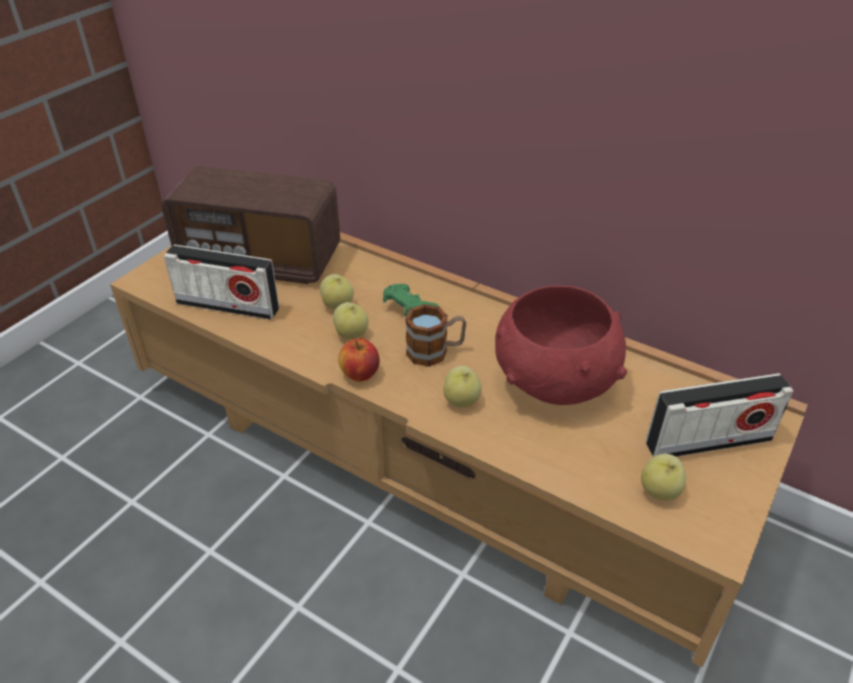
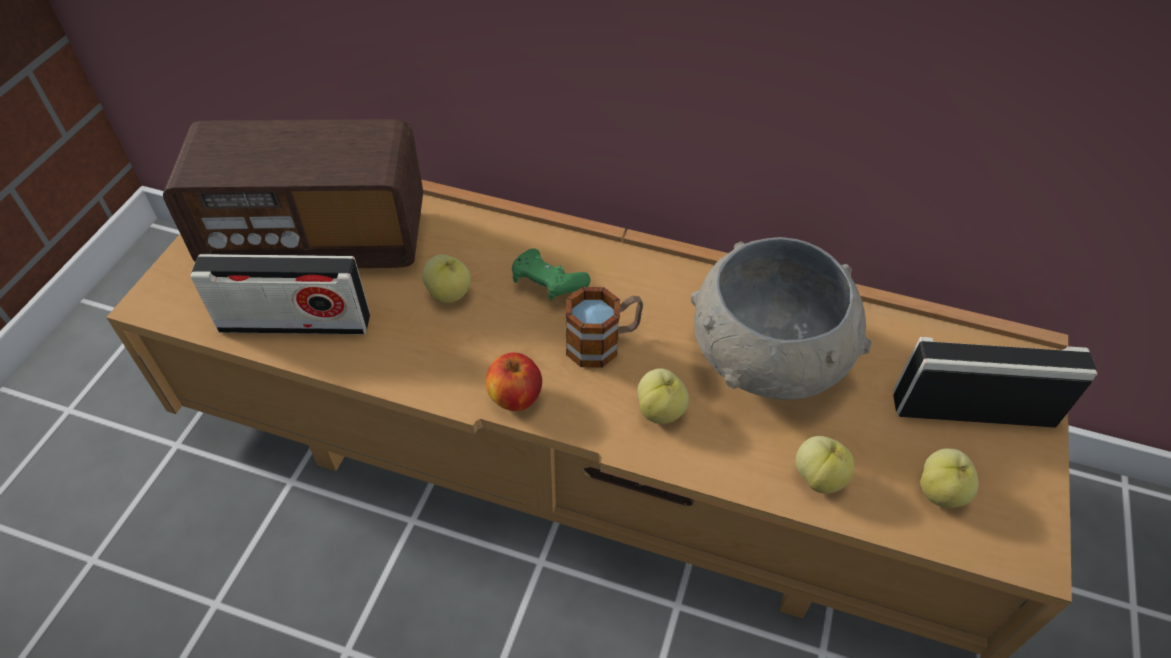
camera: 15 degrees left, 10 degrees up
apple [333,302,369,339] -> apple moved to [795,436,854,494]
red bowl [495,286,627,405] -> grey bowl [691,237,871,400]
radio [646,373,793,457] -> radio turned 150 degrees counterclockwise [893,337,1097,428]

